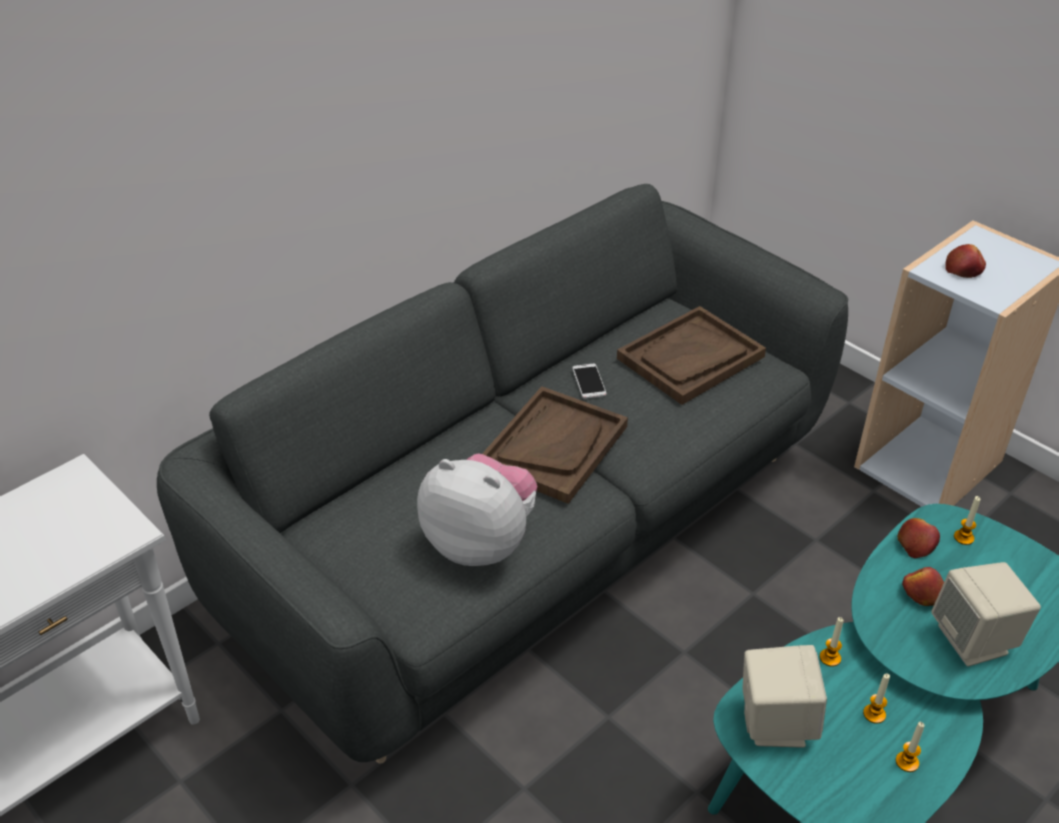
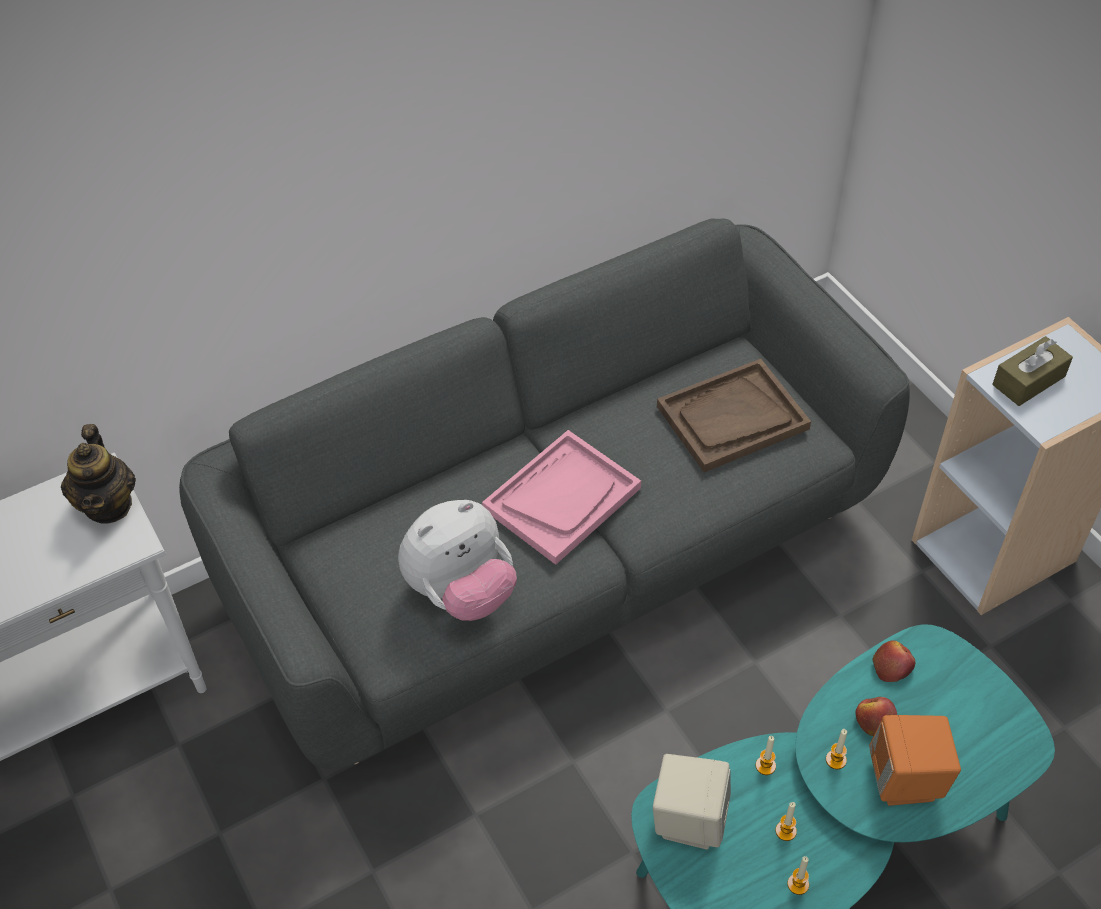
camera: 15 degrees right, 10 degrees up
plush toy [417,454,537,566] -> plush toy turned 105 degrees clockwise [398,500,517,621]
brown tray [482,386,628,504] -> pink tray [482,430,641,565]
phone [572,364,607,399] -> none
beige speaker [931,562,1041,666] -> orange speaker [869,715,961,806]
apple [945,244,986,278] -> brown tissue box [992,336,1073,406]
candle [954,496,980,545] -> candle moved to [826,729,847,769]
none -> teapot [61,424,136,524]

